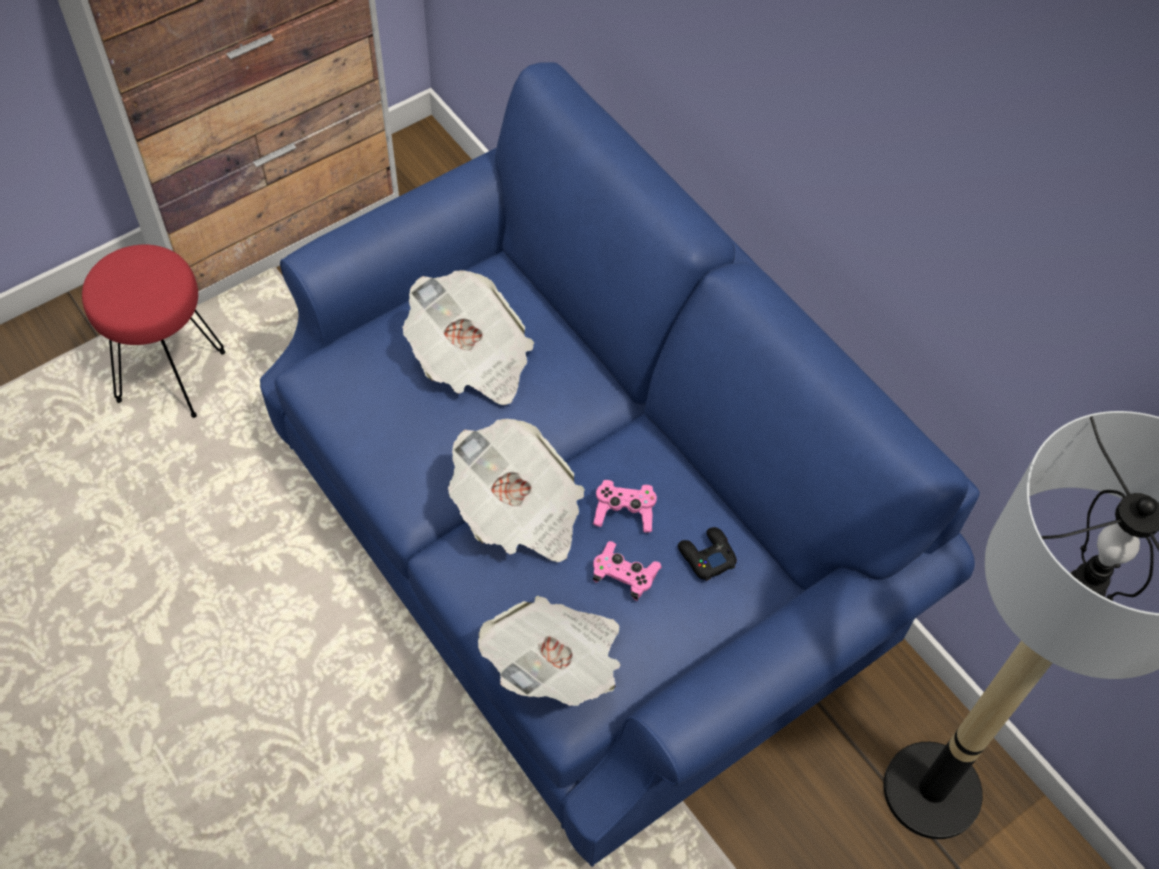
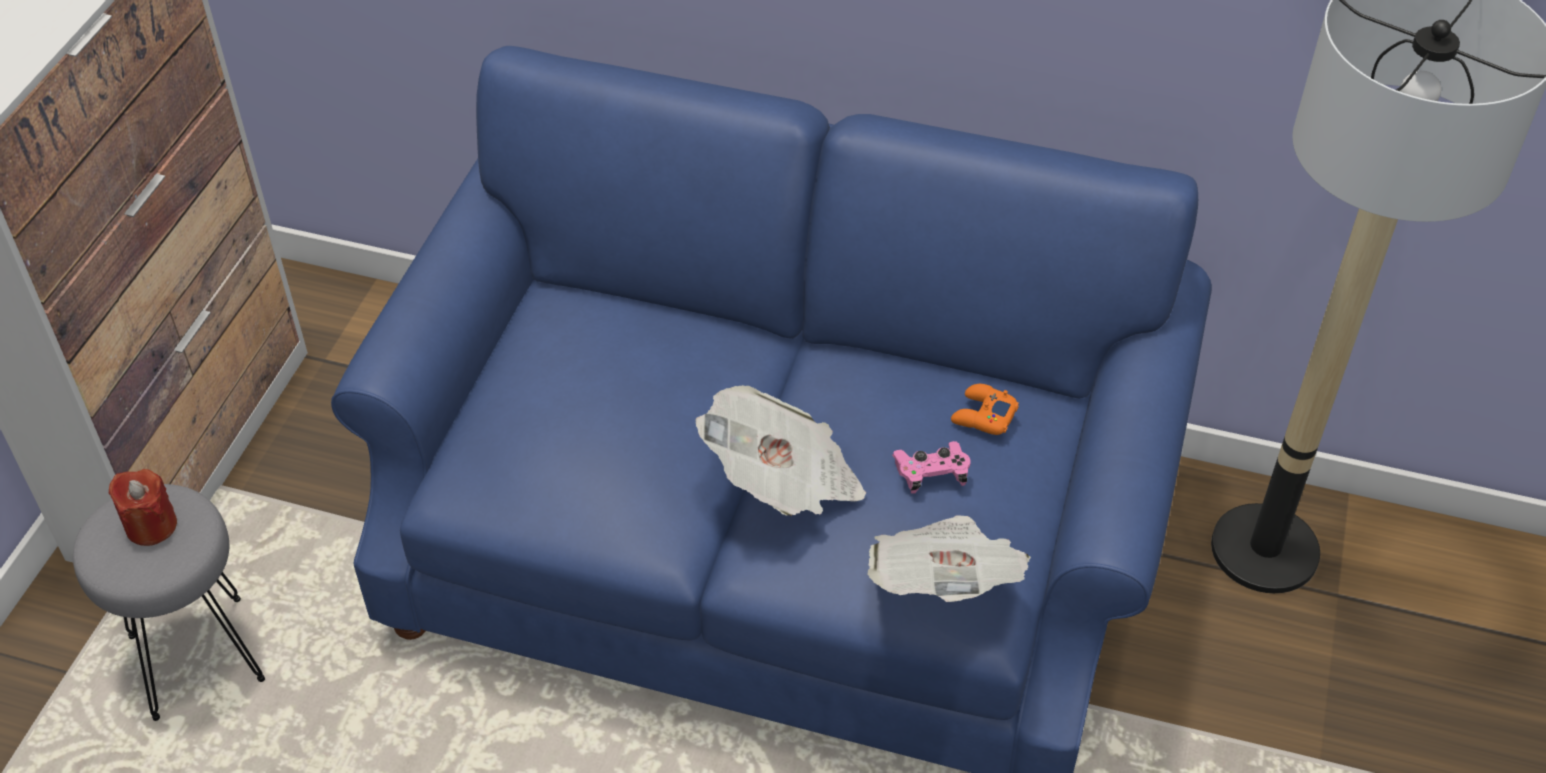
camera: 35 degrees left, 10 degrees down
red stool [82,245,225,418] -> grey stool [73,484,265,721]
newspaper [402,270,534,405] -> none
pink game controller [593,480,657,533] -> none
black game controller [678,527,737,581] -> orange game controller [951,384,1019,435]
none -> red candle [108,469,177,546]

